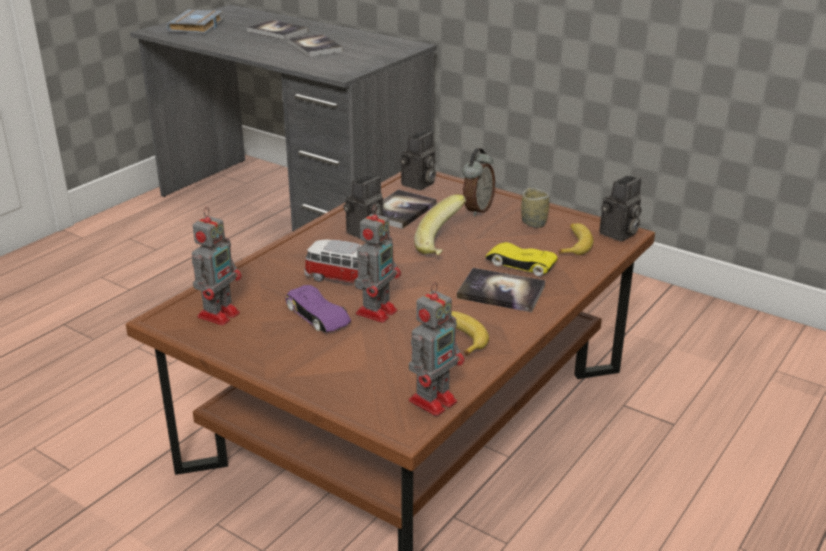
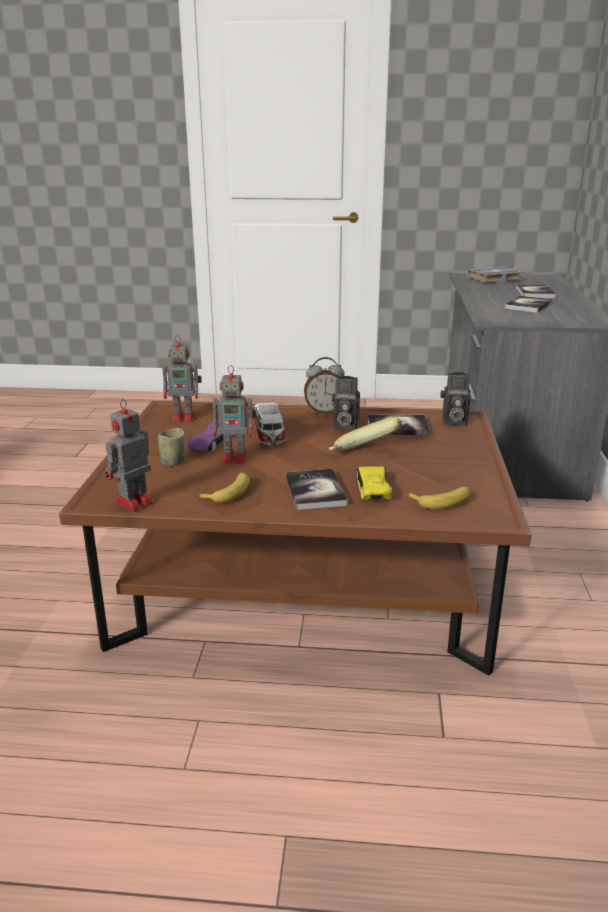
camera: 60 degrees right, 5 degrees down
toy robot [409,282,464,416] -> toy robot turned 120 degrees clockwise [104,399,153,511]
alarm clock [462,148,495,217] -> alarm clock moved to [304,357,345,414]
cup [521,188,549,228] -> cup moved to [158,428,186,466]
camera [600,175,642,242] -> none

